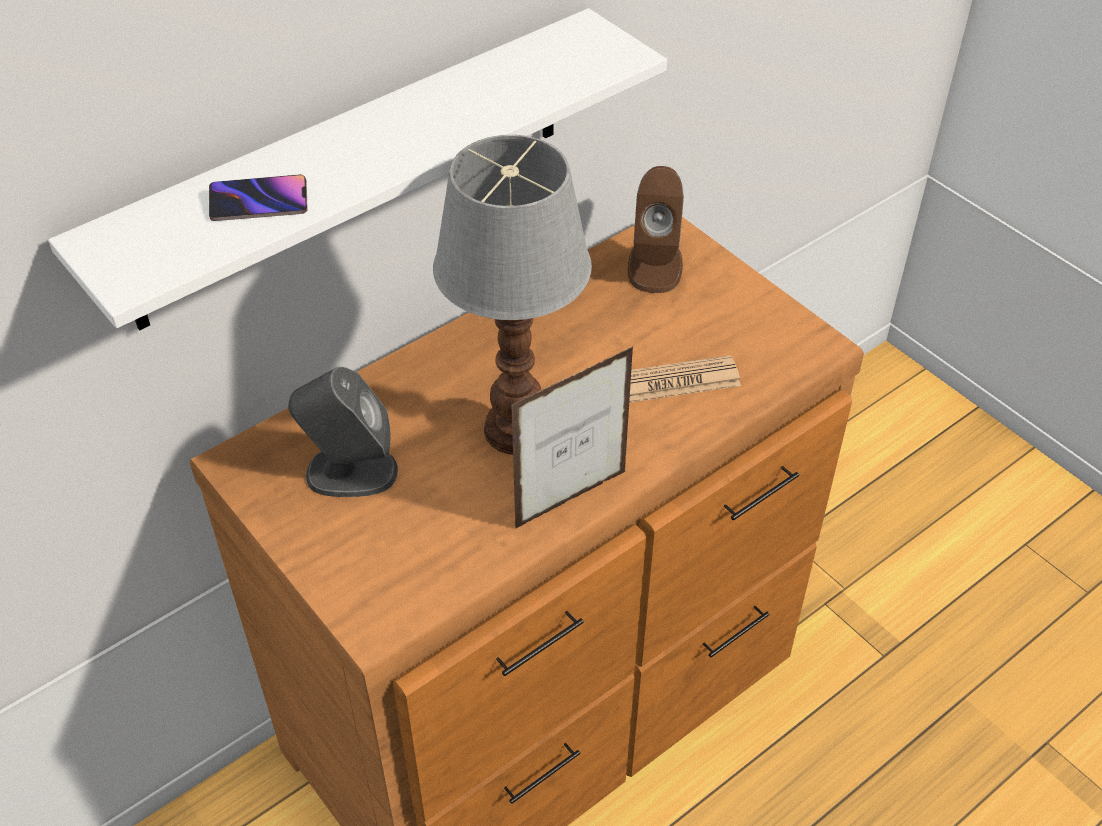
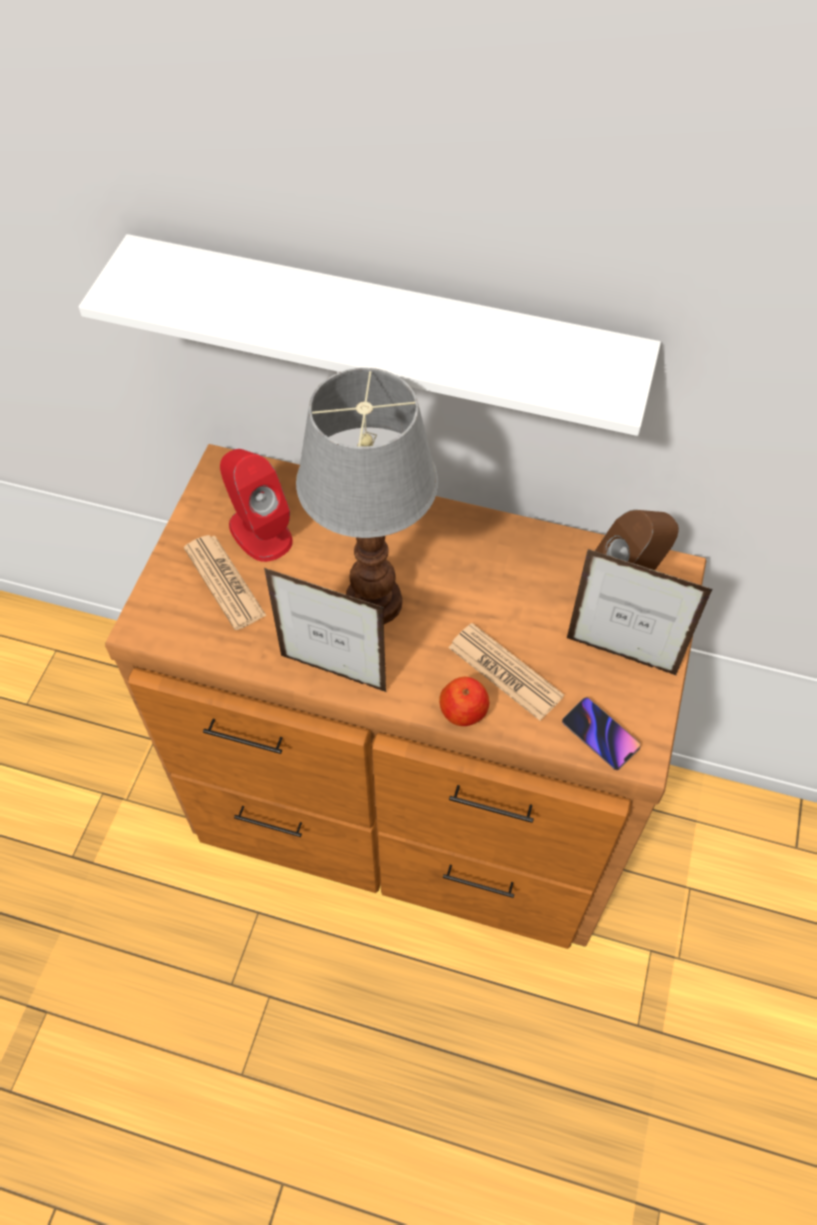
camera: 55 degrees right, 10 degrees up
phone [209,174,308,221] -> phone moved to [562,697,641,770]
grey speaker [288,367,398,497] -> red speaker [220,449,293,562]
none -> newspaper [184,535,266,630]
none -> apple [439,677,489,726]
none -> picture frame [567,549,713,676]

